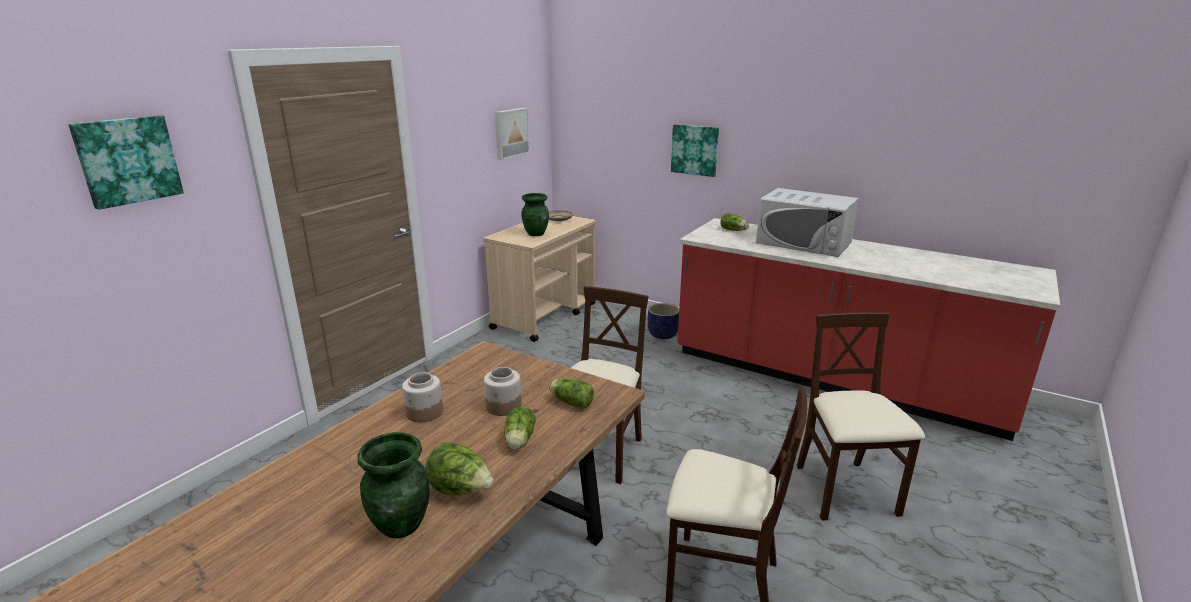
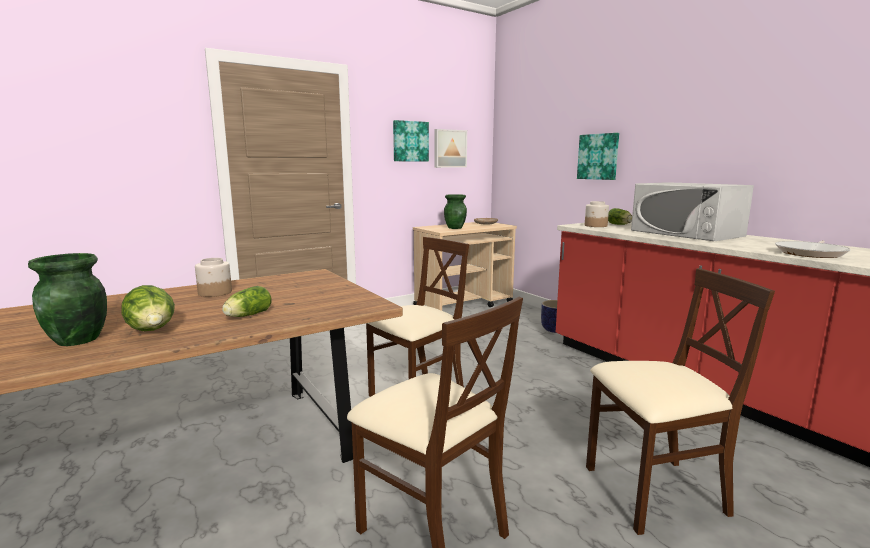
camera: 25 degrees right, 10 degrees down
picture [68,115,184,210] -> picture moved to [393,120,429,162]
jar [484,367,522,416] -> jar moved to [585,201,609,227]
lettuce [549,378,594,409] -> none
beige chair [797,312,925,521] -> beige chair turned 60 degrees clockwise [586,268,775,535]
none -> frying pan [775,240,851,258]

